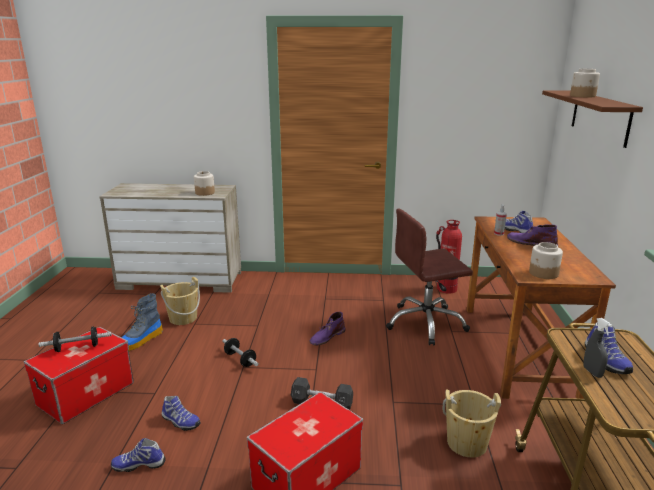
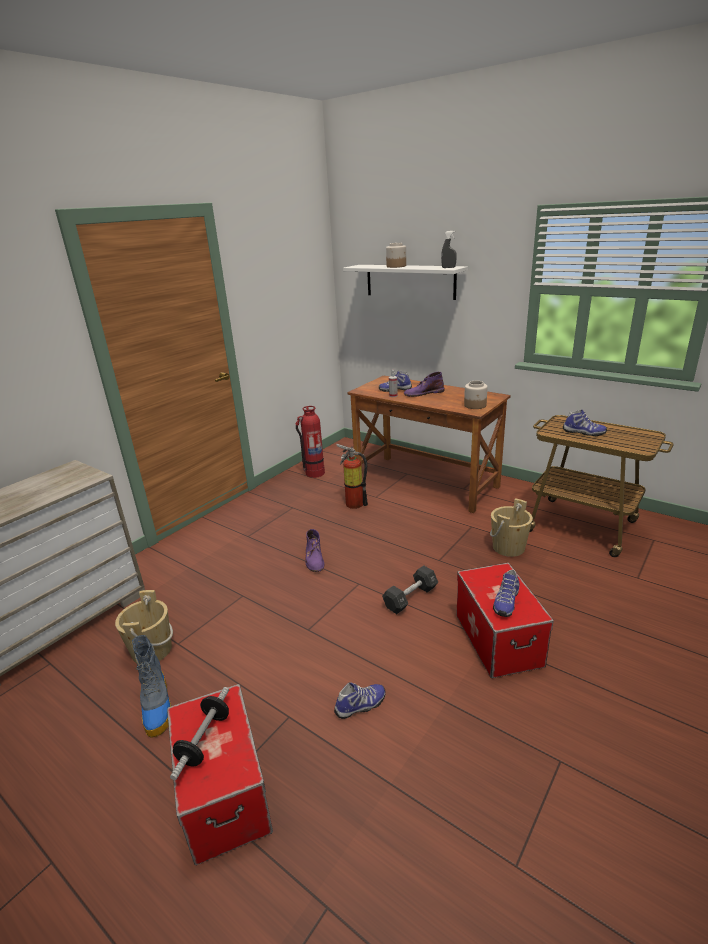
camera: 55 degrees left, 5 degrees up
shoe [111,438,165,472] -> shoe moved to [493,569,520,617]
jar [194,171,215,196] -> none
dumbbell [222,338,259,367] -> none
brown office chair [386,209,473,346] -> fire extinguisher [336,444,368,509]
brown shelf [542,90,643,148] -> white shelf [343,265,468,300]
grey spray bottle [583,318,612,378] -> grey spray bottle moved to [441,231,457,268]

